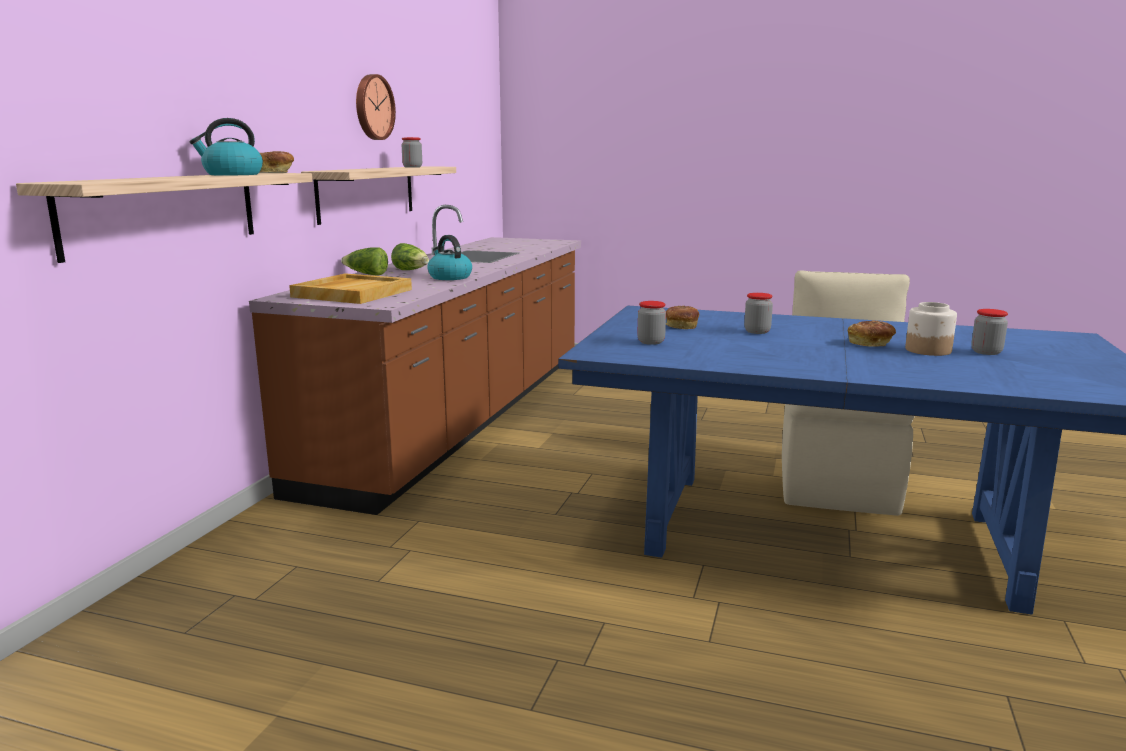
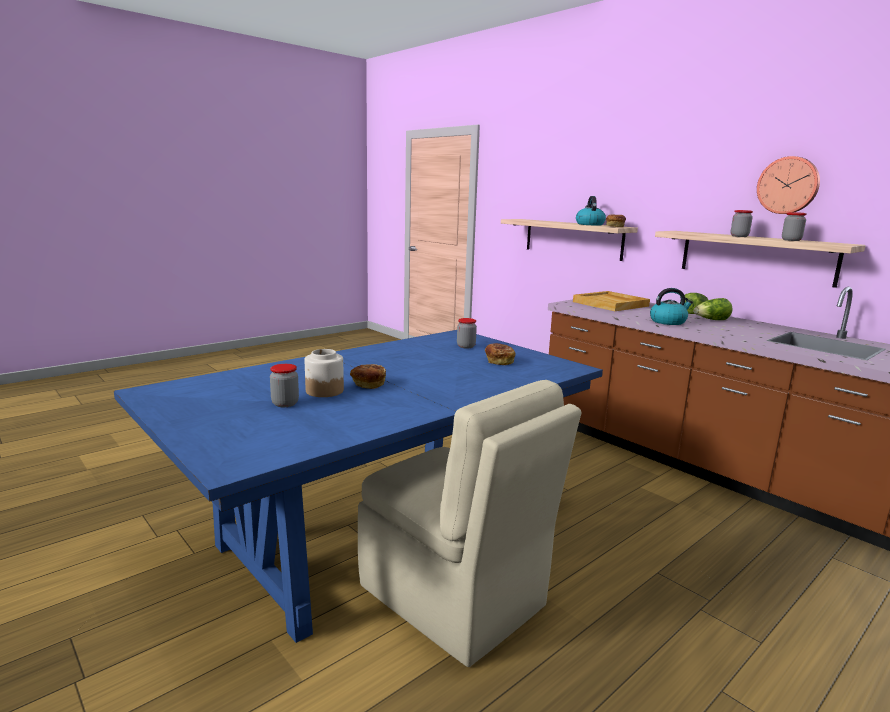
camera: 120 degrees right, 0 degrees up
jar [744,293,773,334] -> jar moved to [731,210,753,237]

